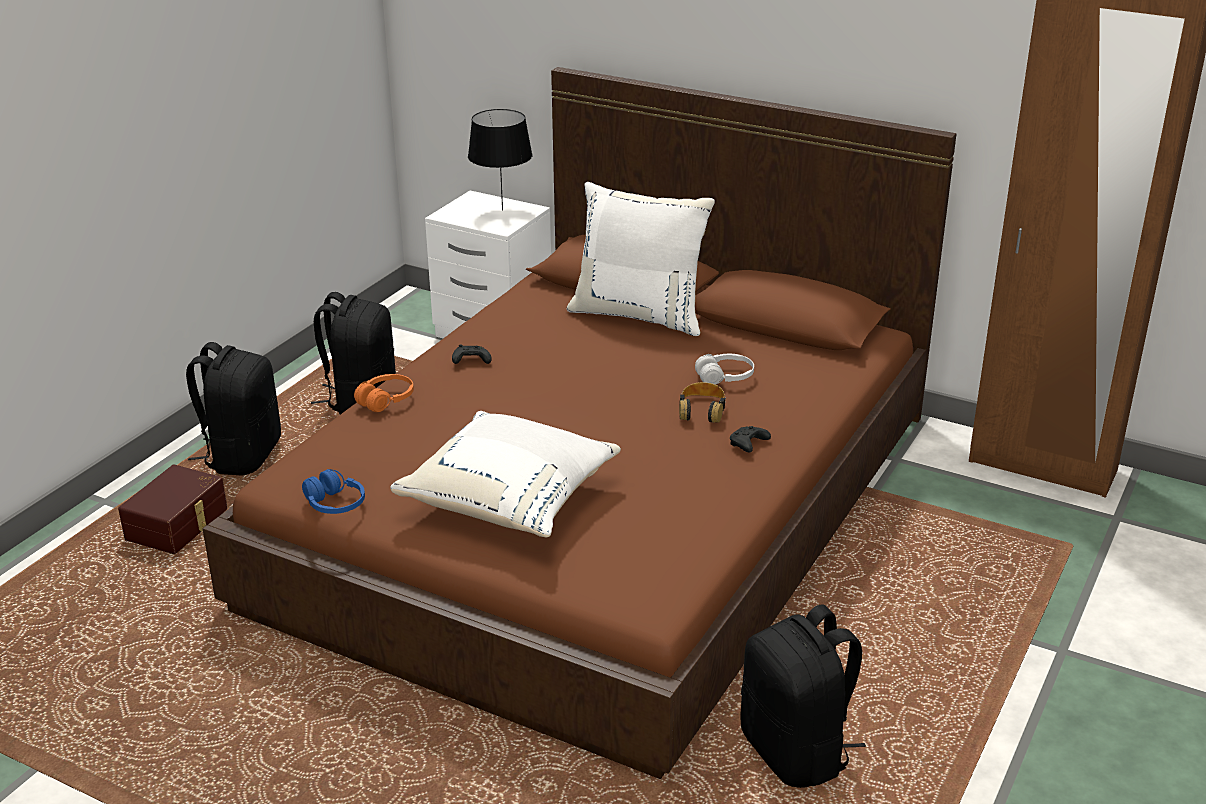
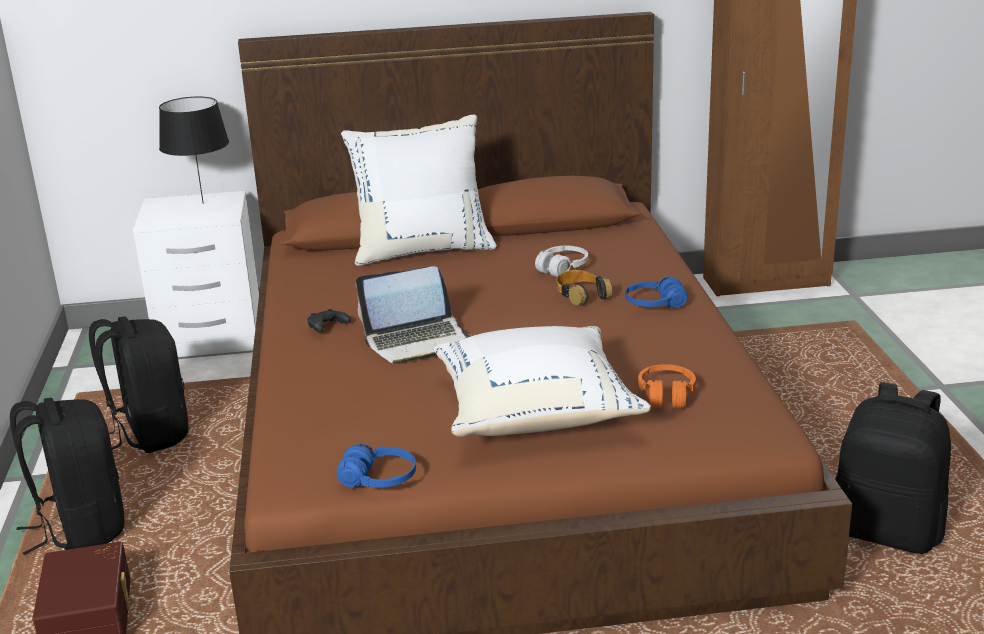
camera: 35 degrees left, 5 degrees down
orange headphones [354,374,414,412] -> orange headphones moved to [638,364,696,408]
black game controller [730,426,771,453] -> blue headphones [625,277,687,308]
none -> laptop [356,266,473,364]

